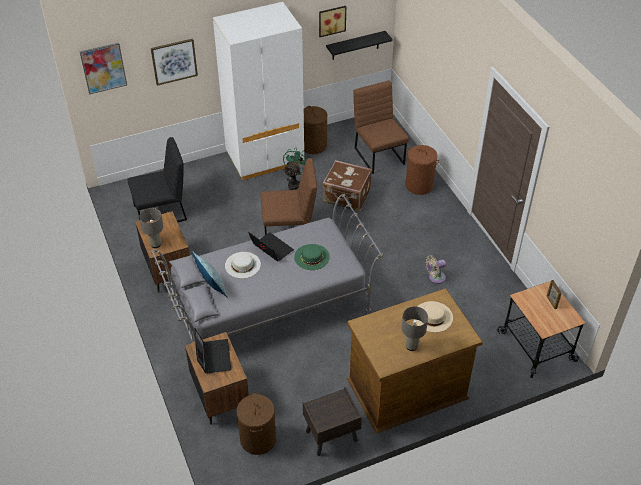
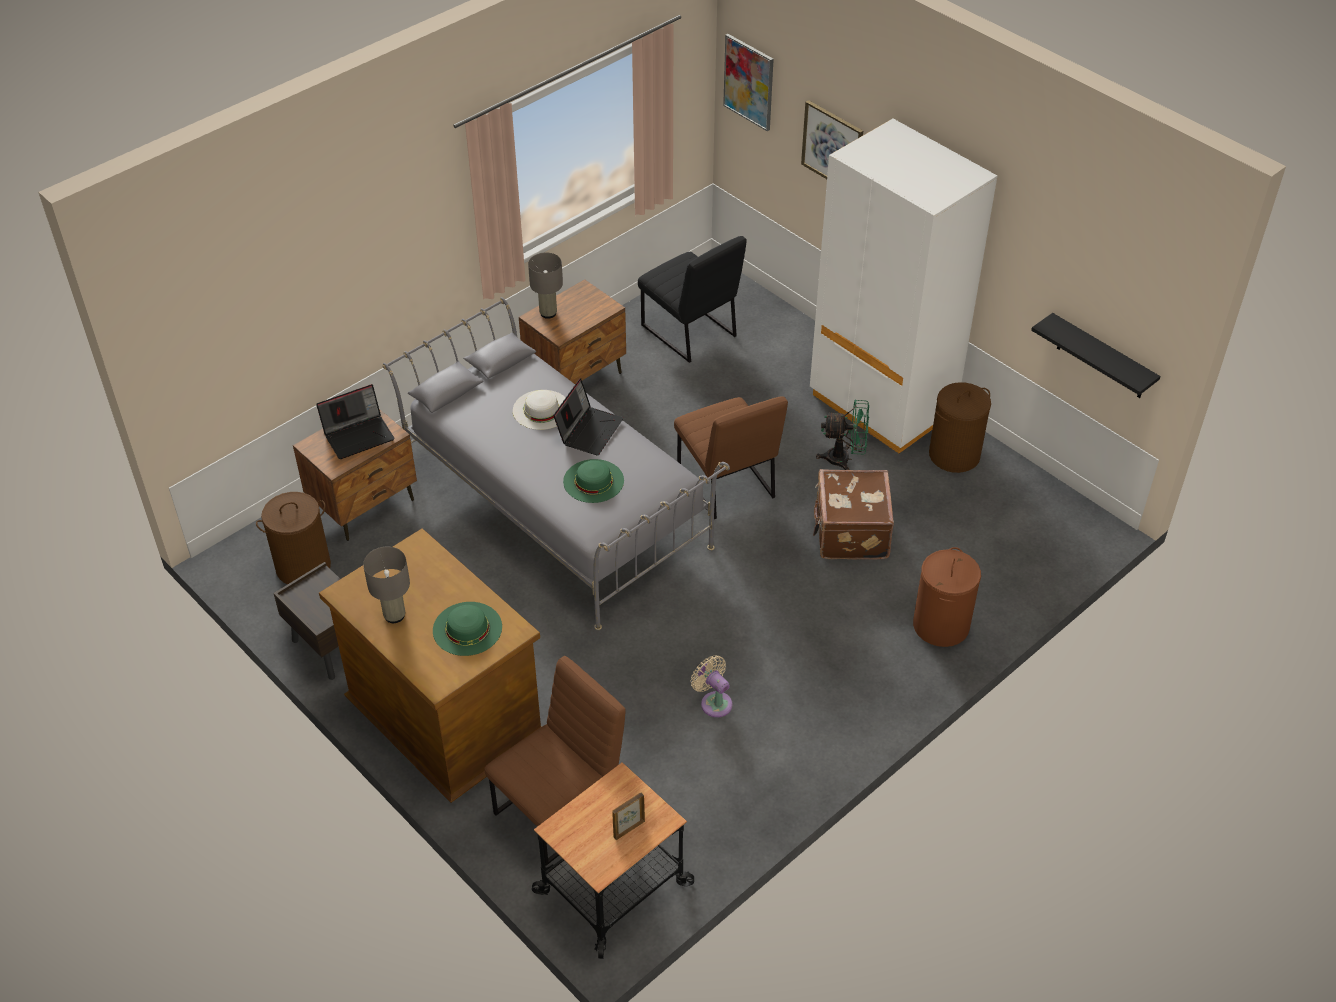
camera: 70 degrees right, 0 degrees up
pillow [192,251,228,298] -> none
picture [319,6,346,37] -> none
brown chair [353,81,409,174] -> brown chair moved to [484,656,626,866]
beige hat [414,301,453,332] -> green hat [433,602,502,656]

